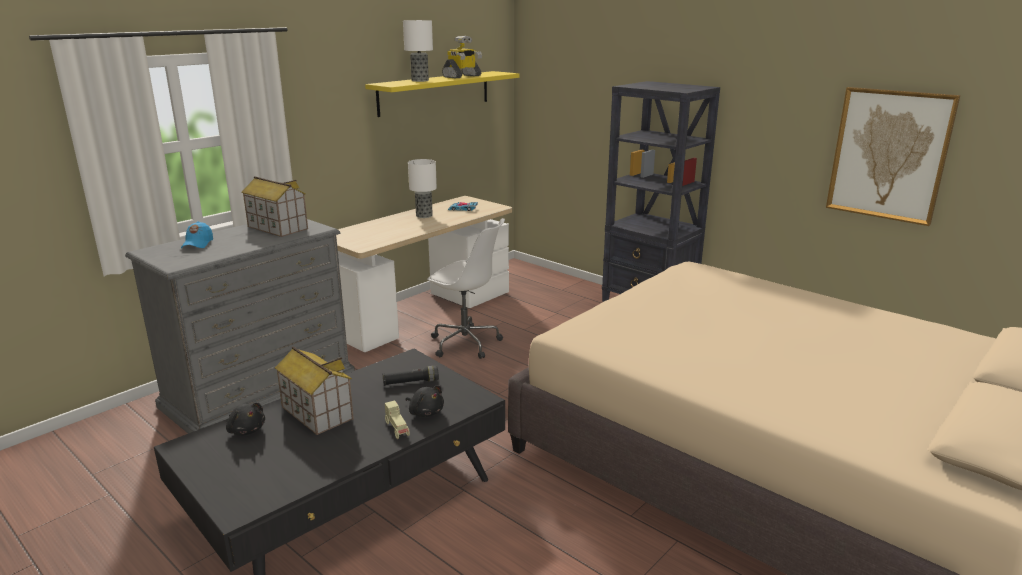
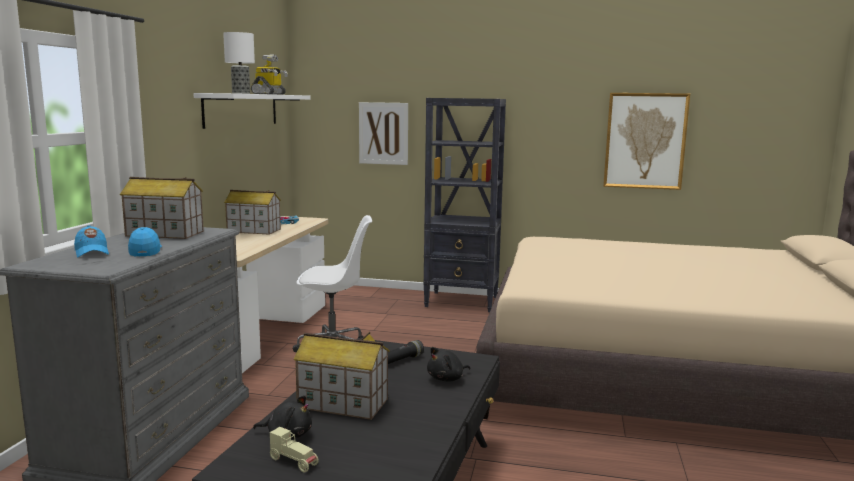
camera: 30 degrees left, 10 degrees down
yellow shelf [365,71,519,117] -> white shelf [193,93,311,129]
beige toy car [385,400,410,439] -> beige toy car moved to [270,427,319,473]
black plush toy [406,385,444,417] -> black plush toy turned 135 degrees clockwise [427,347,470,382]
table lamp [408,159,437,218] -> toy house [224,190,281,235]
none -> blue cap [128,227,162,257]
none -> picture [359,102,408,165]

